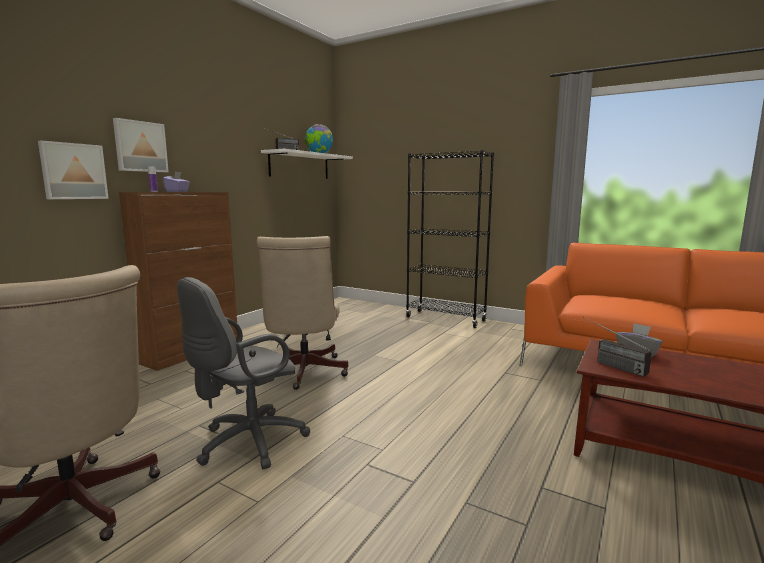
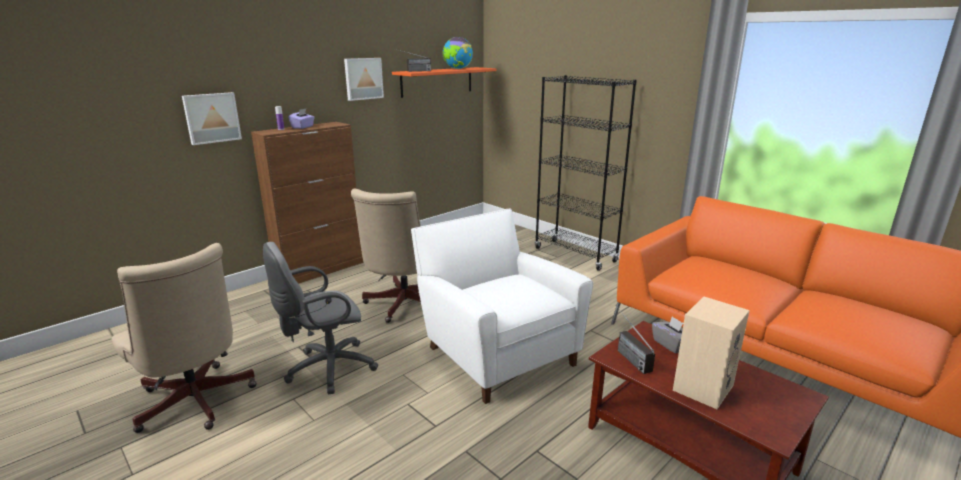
camera: 15 degrees right, 10 degrees up
picture [113,118,169,172] -> picture moved to [344,58,384,101]
white shelf [261,149,353,179] -> orange shelf [392,67,496,98]
none -> white armchair [411,209,593,404]
none -> beige speaker [673,297,750,409]

